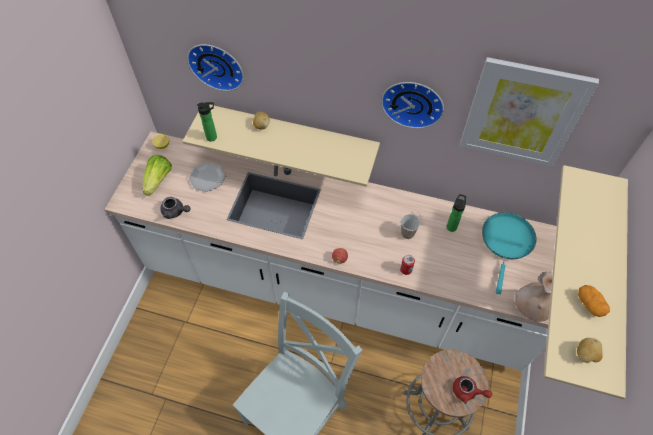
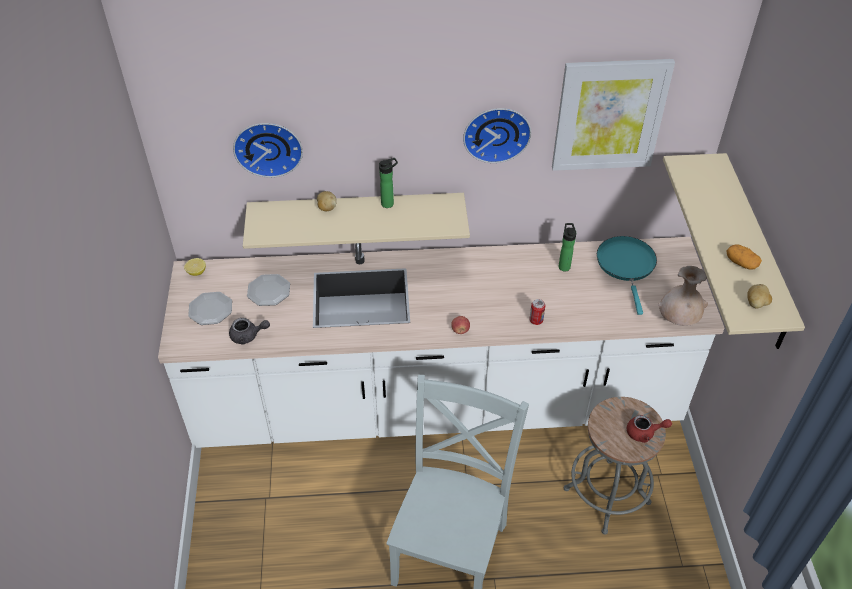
camera: 20 degrees left, 10 degrees down
lettuce [143,155,172,196] -> plate [188,292,232,325]
bottle [197,102,217,141] -> bottle moved to [379,158,398,208]
cup [401,214,420,239] -> none

